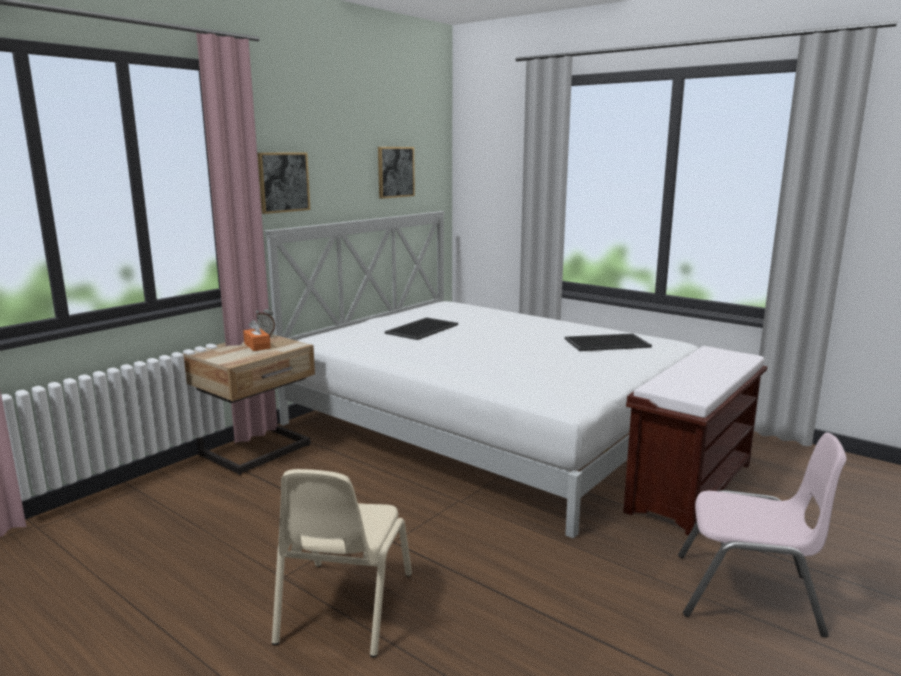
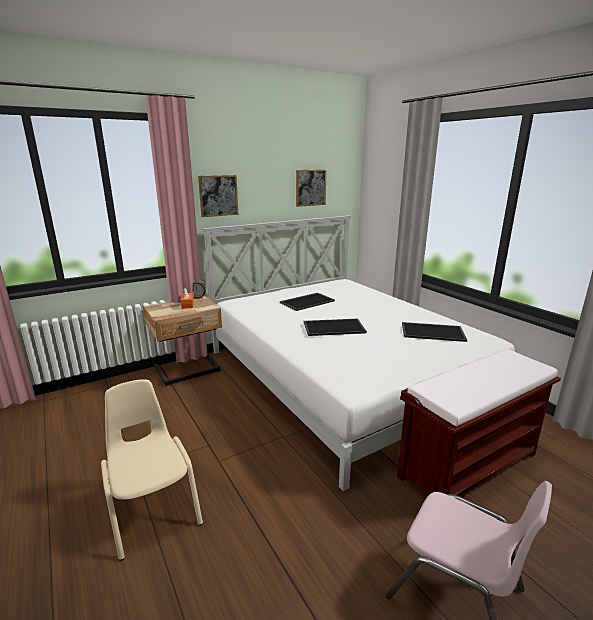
camera: 20 degrees right, 5 degrees up
beige chair [272,469,412,657] -> beige chair turned 120 degrees clockwise [101,379,203,561]
none -> tray [304,318,367,336]

